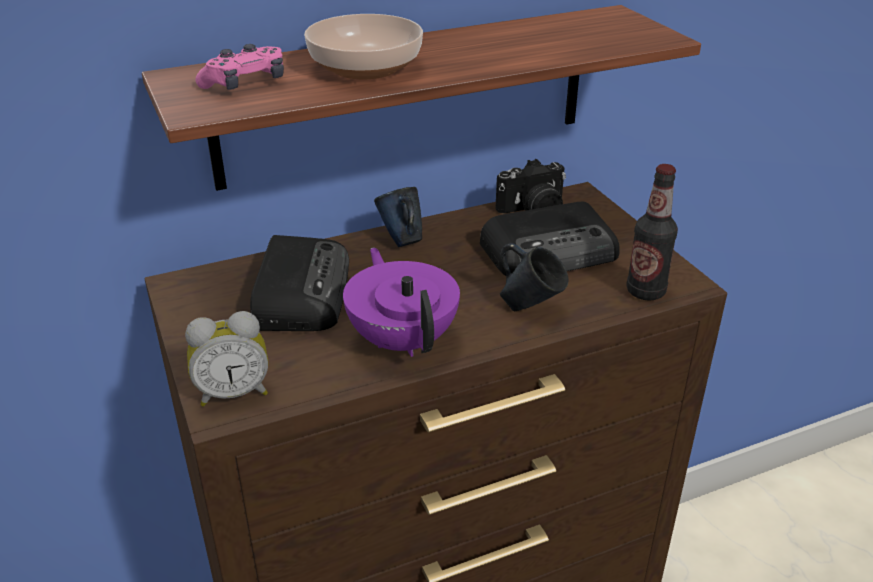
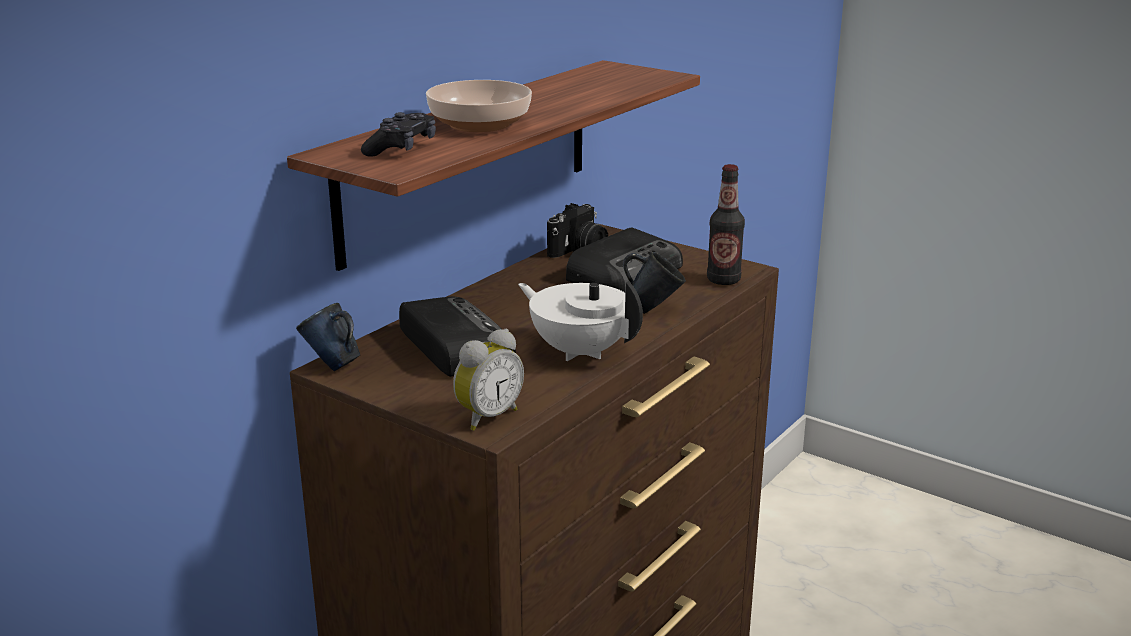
camera: 30 degrees left, 10 degrees down
pink game controller [195,44,284,90] -> black game controller [361,112,436,157]
purple teapot [343,248,460,357] -> white teapot [518,281,643,361]
blue mug [374,187,422,247] -> blue mug moved to [296,303,360,371]

